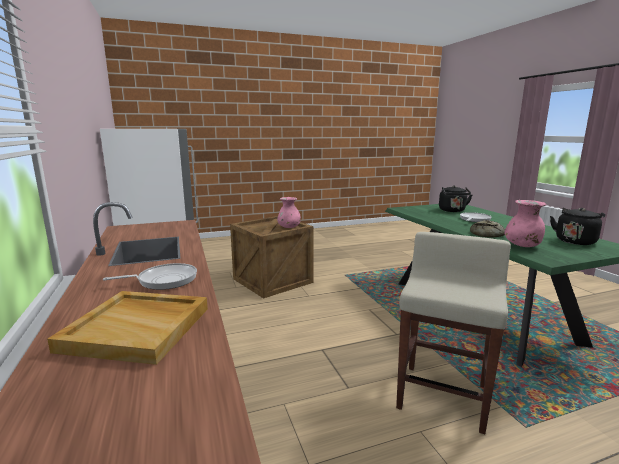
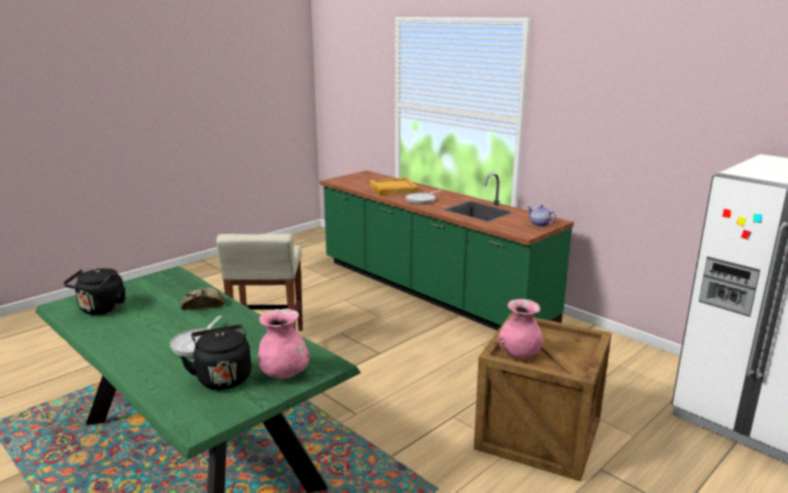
camera: 155 degrees right, 5 degrees up
pink vase [504,200,546,247] -> pink vase moved to [258,309,309,379]
none -> teapot [527,205,556,227]

